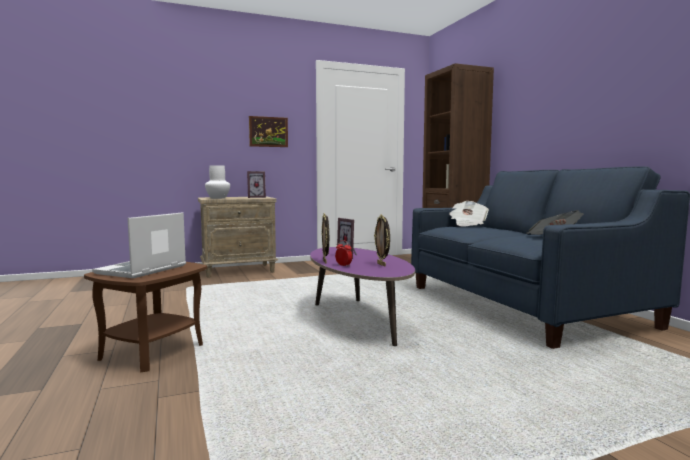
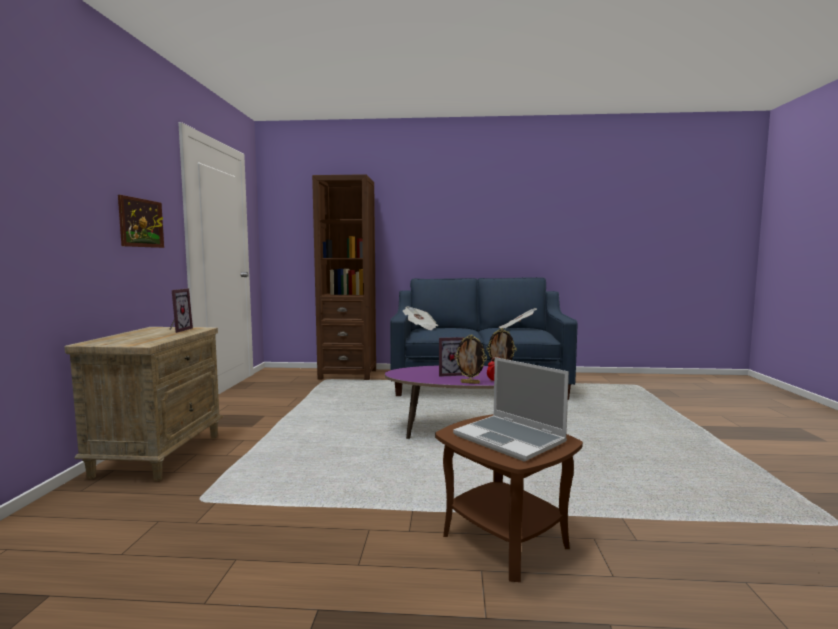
camera: 65 degrees left, 0 degrees up
white vase [205,165,230,199] -> none

